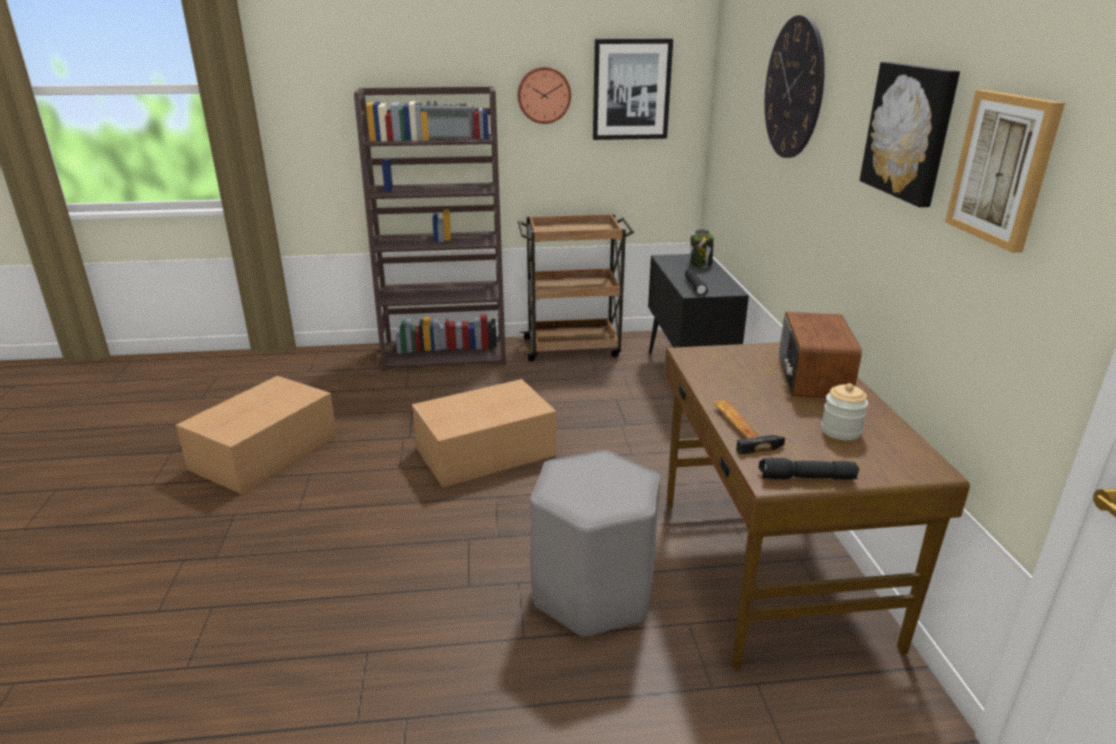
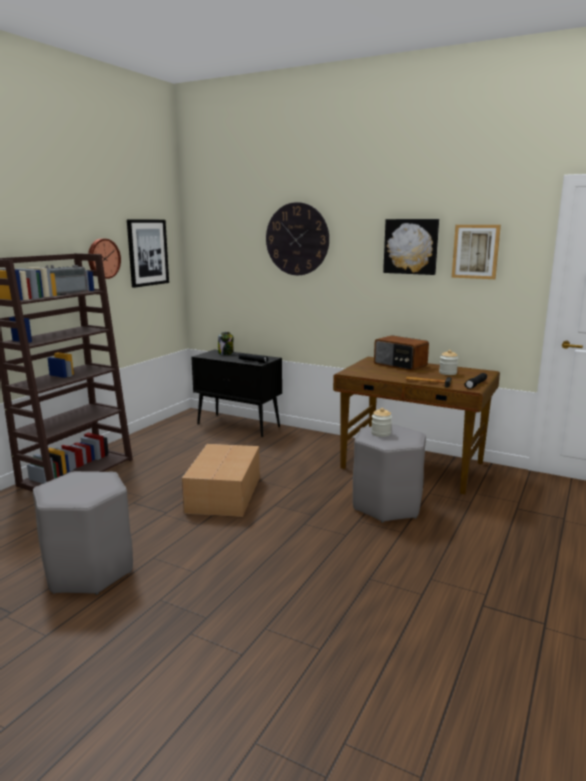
camera: 55 degrees left, 10 degrees down
cardboard box [176,376,337,494] -> grey stool [33,471,133,595]
brown cart [518,214,634,362] -> none
none -> jar [371,408,392,437]

